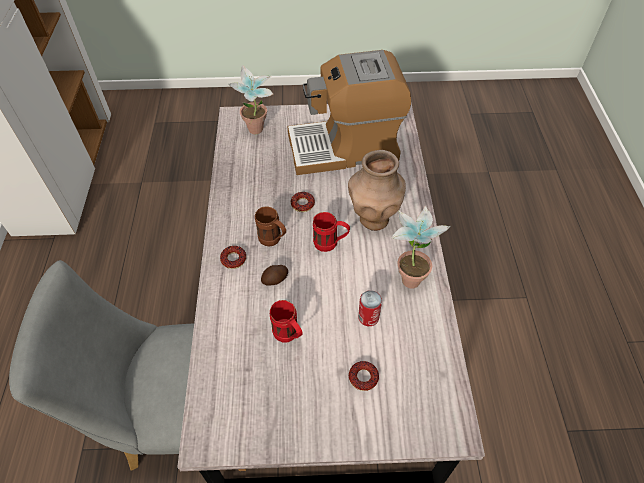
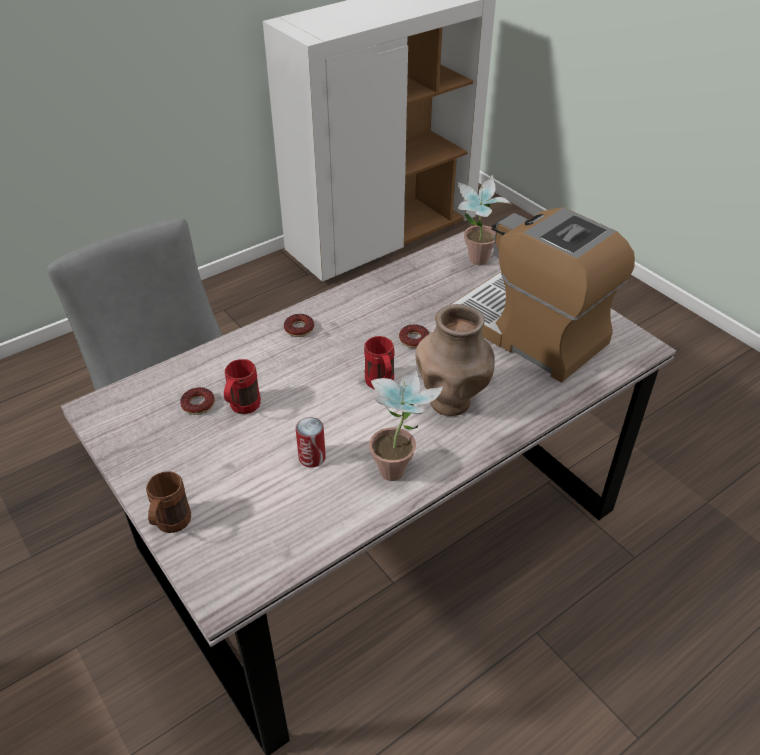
camera: 55 degrees right, 10 degrees down
brown mug [255,206,286,246] -> brown mug moved to [146,471,191,533]
potato [261,265,288,286] -> none
donut [349,361,379,391] -> donut moved to [180,387,215,415]

